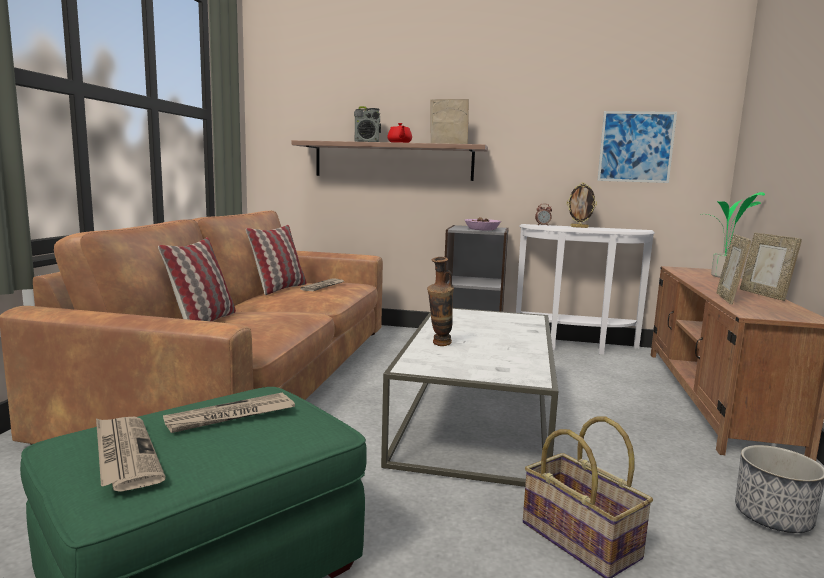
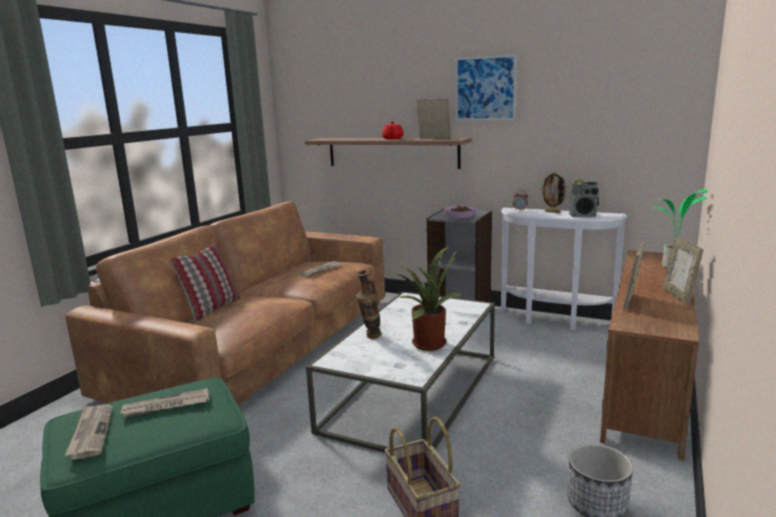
camera: 15 degrees right, 5 degrees up
pillow [246,225,307,295] -> none
radio [354,106,381,142] -> radio moved to [569,180,599,217]
picture [597,111,677,183] -> picture moved to [456,54,517,121]
none -> potted plant [386,245,463,351]

